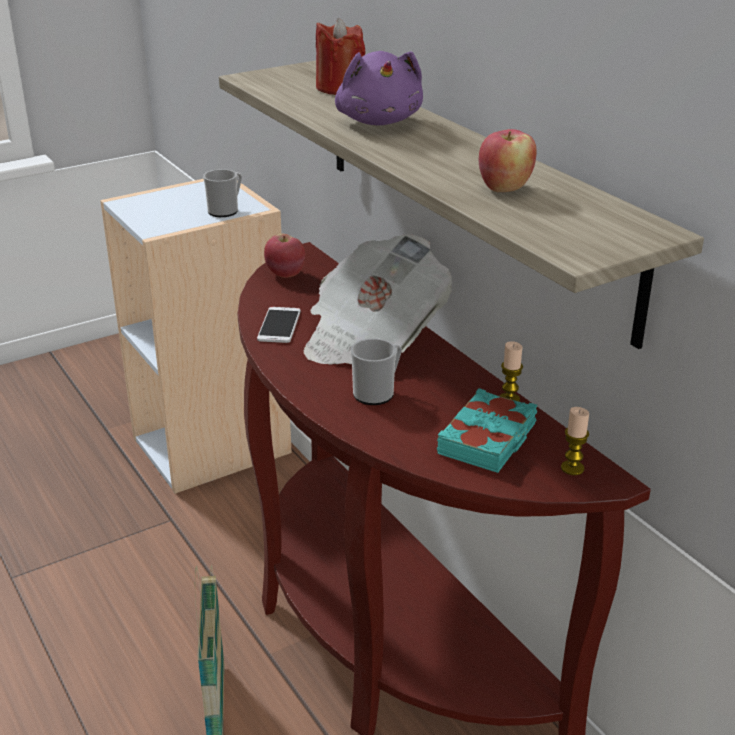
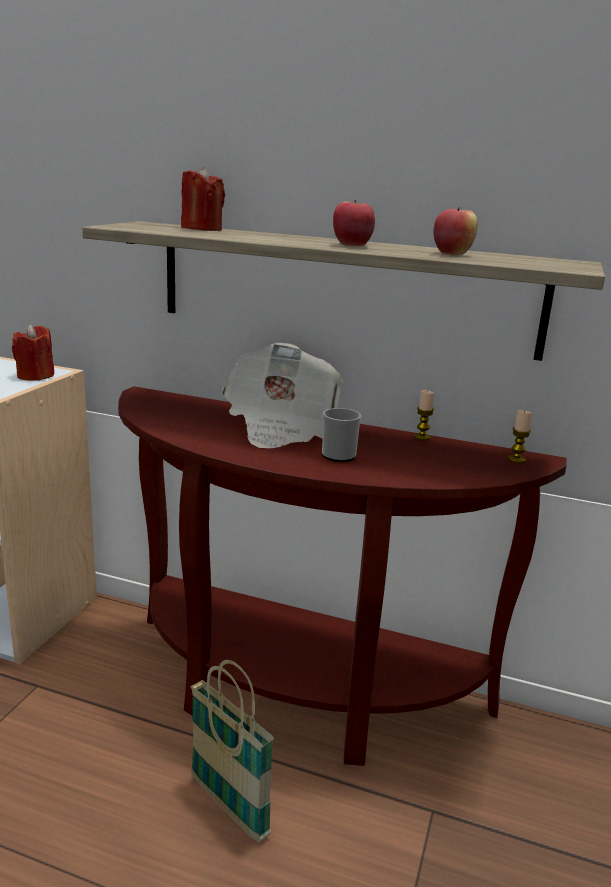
camera: 40 degrees left, 10 degrees down
mug [203,169,242,217] -> red candle [12,325,54,381]
phone [257,307,301,343] -> none
apple [264,234,305,278] -> apple moved to [333,200,375,246]
purple plush toy [335,51,423,125] -> none
turquoise book [437,388,537,473] -> none

